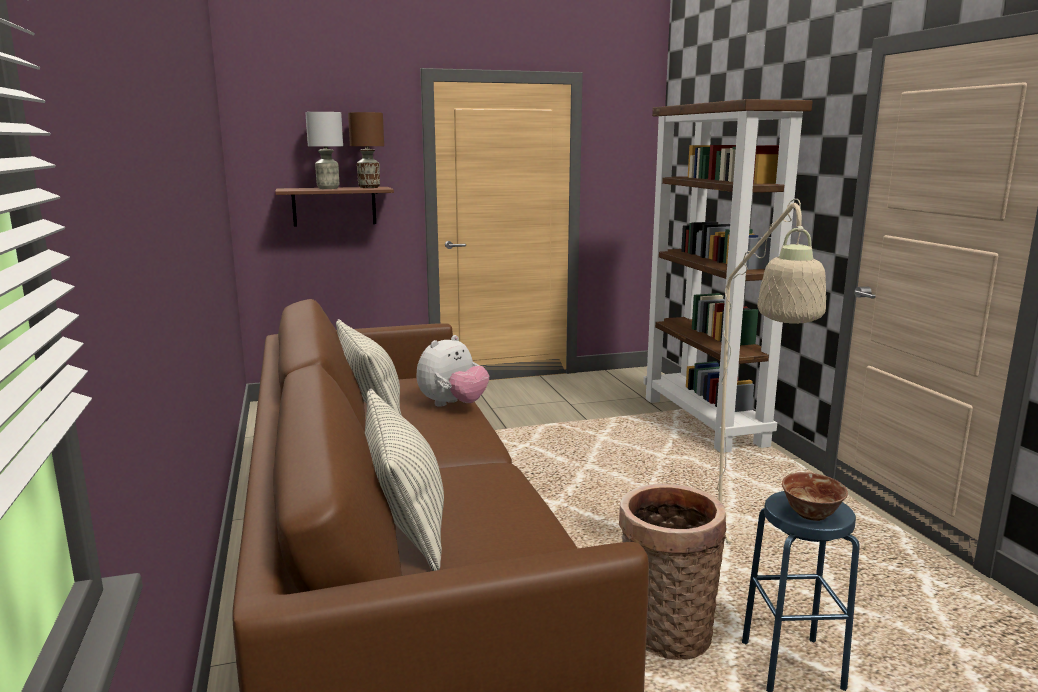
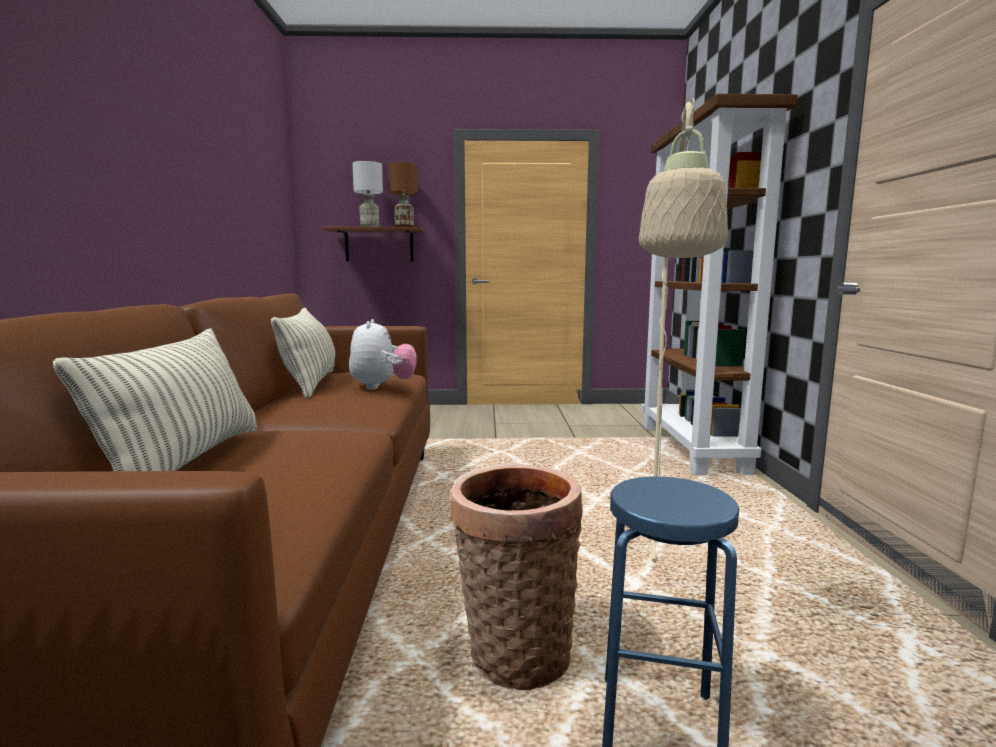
camera: 15 degrees right, 5 degrees down
plush toy [417,335,489,407] -> plush toy turned 60 degrees counterclockwise [349,319,417,390]
bowl [782,472,848,521] -> none

